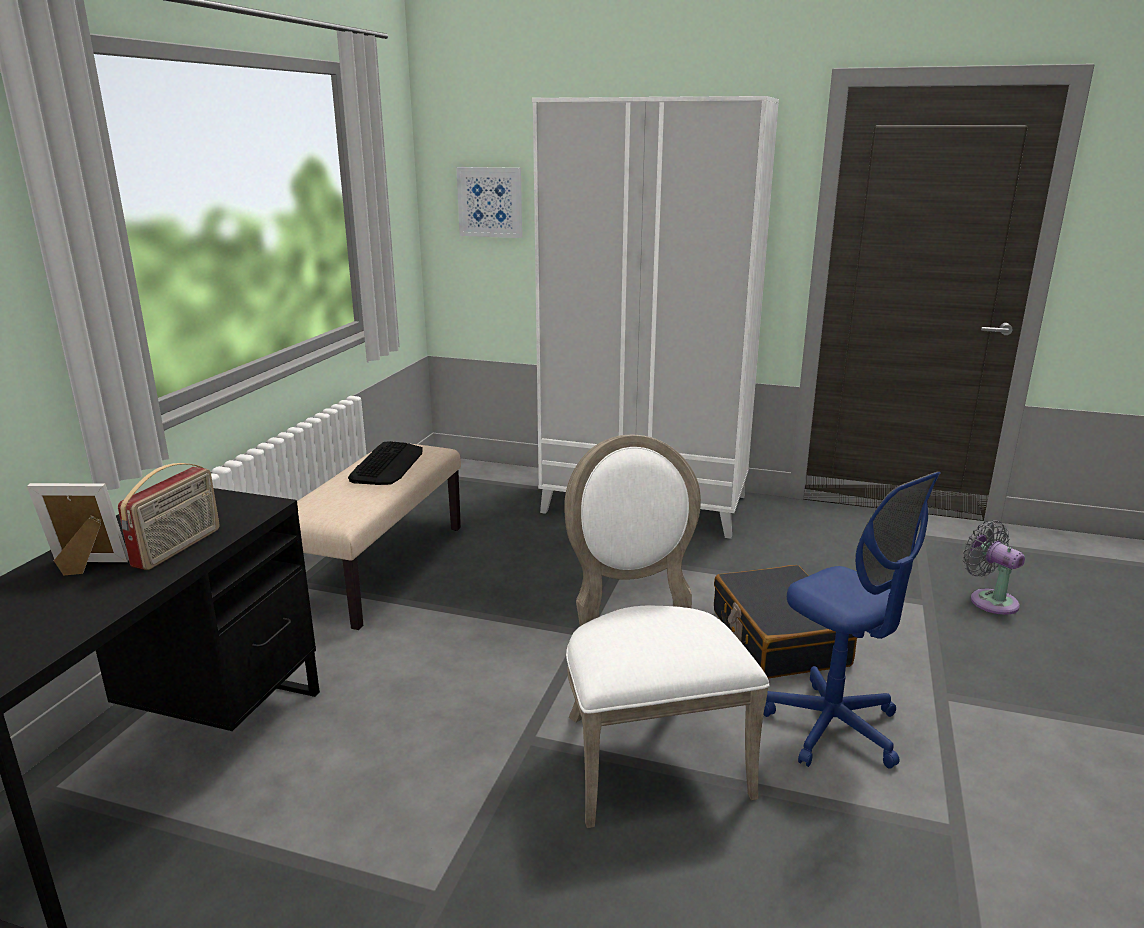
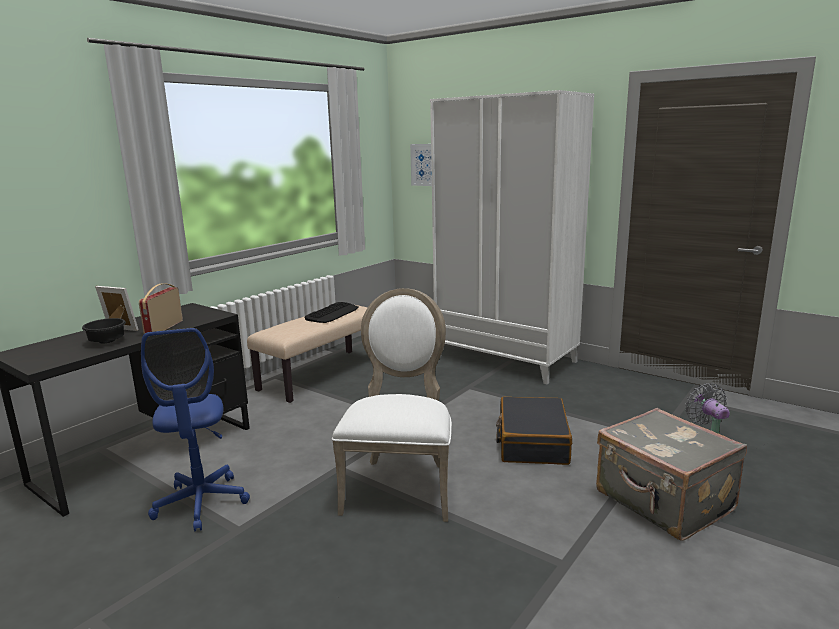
camera: 20 degrees right, 5 degrees down
radio [118,463,220,570] -> radio turned 150 degrees clockwise [139,283,183,334]
blue office chair [763,471,941,769] -> blue office chair moved to [141,328,250,531]
none -> black bowl [82,318,126,343]
none -> grey suitcase [596,408,747,541]

